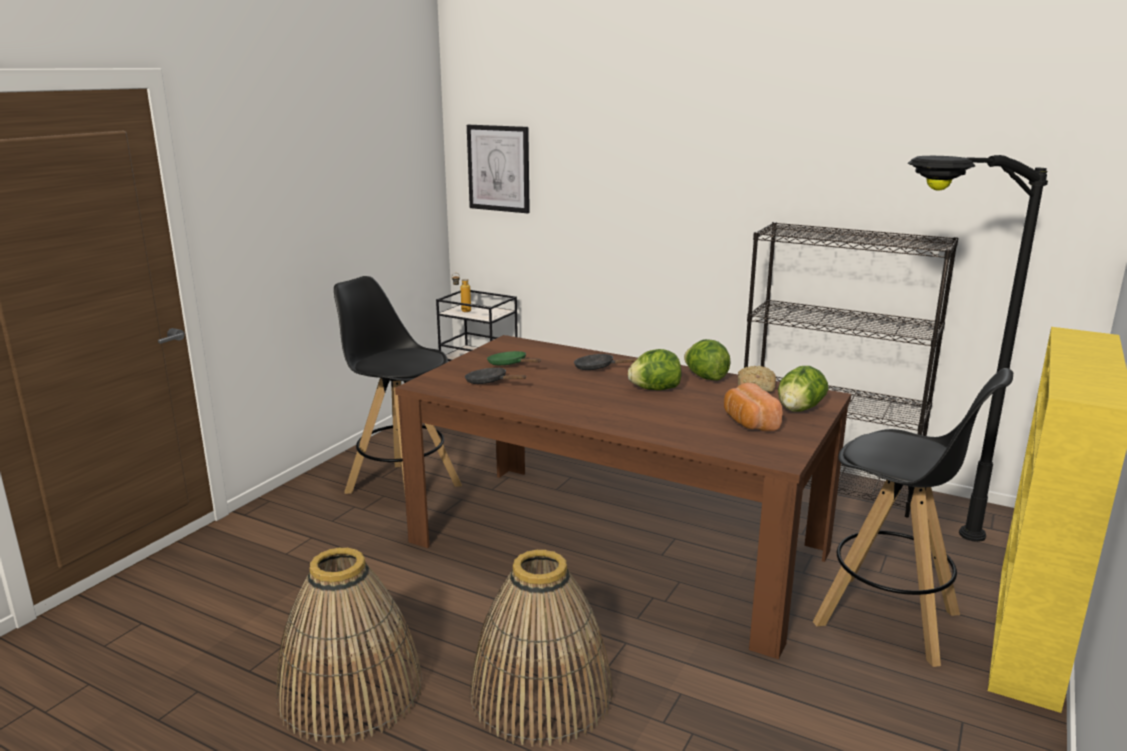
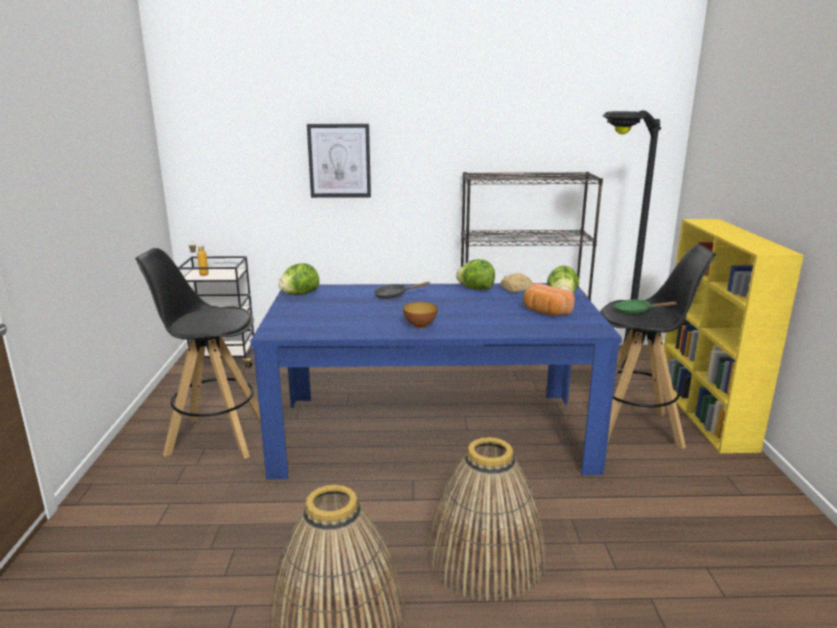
camera: 30 degrees left, 0 degrees up
brown dining table [395,335,851,659] -> blue dining table [250,283,622,479]
black frying pan [465,368,526,384] -> none
picture [467,125,530,213] -> picture moved to [307,124,371,198]
green frying pan [487,351,541,365] -> green frying pan moved to [615,299,678,314]
lettuce [628,349,682,390] -> lettuce moved to [278,263,319,295]
none -> bowl [403,302,438,328]

